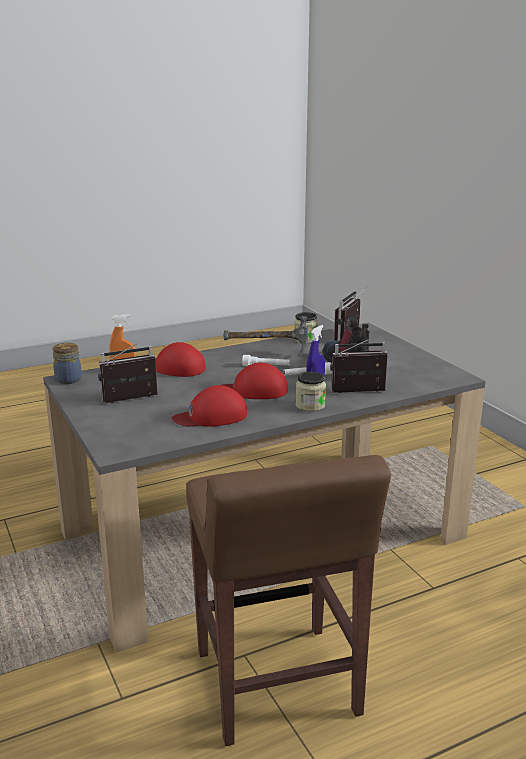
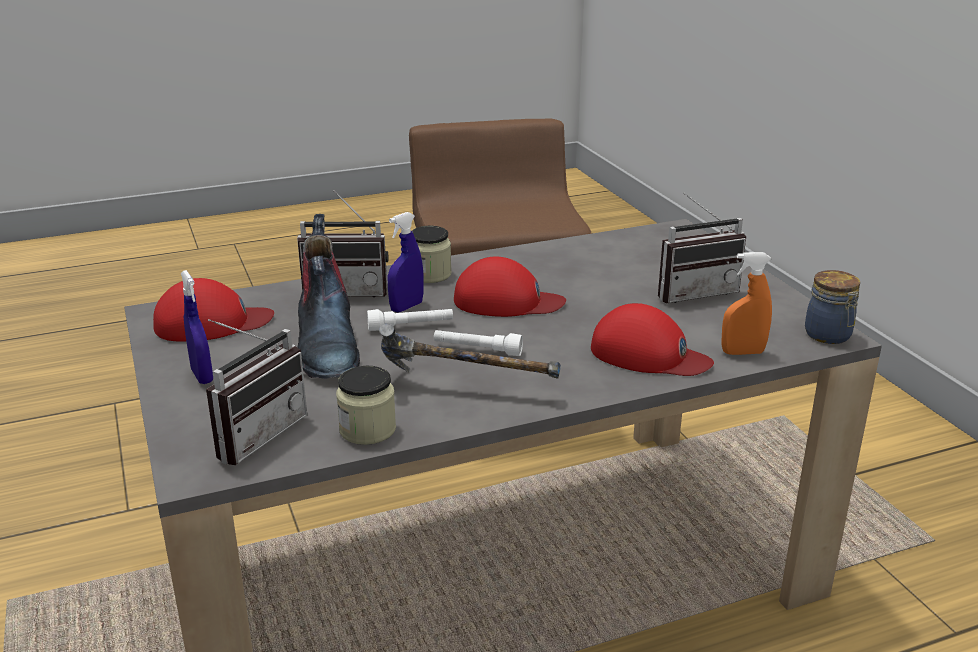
camera: 175 degrees left, 5 degrees up
red cap [172,385,247,426] -> red cap moved to [153,278,274,342]
none -> blue spray bottle [181,270,213,384]

